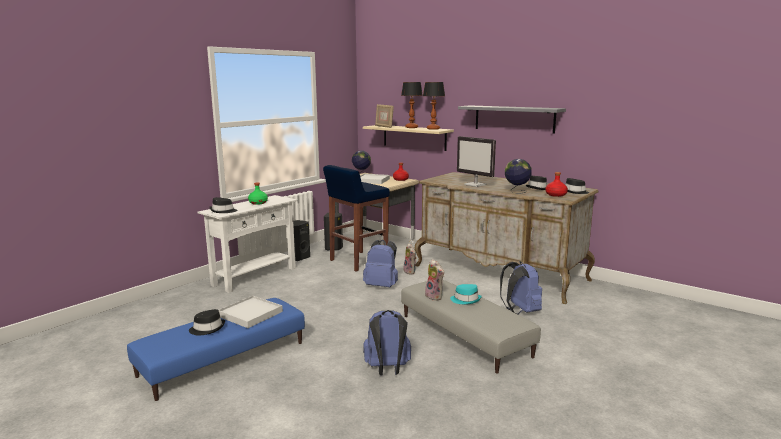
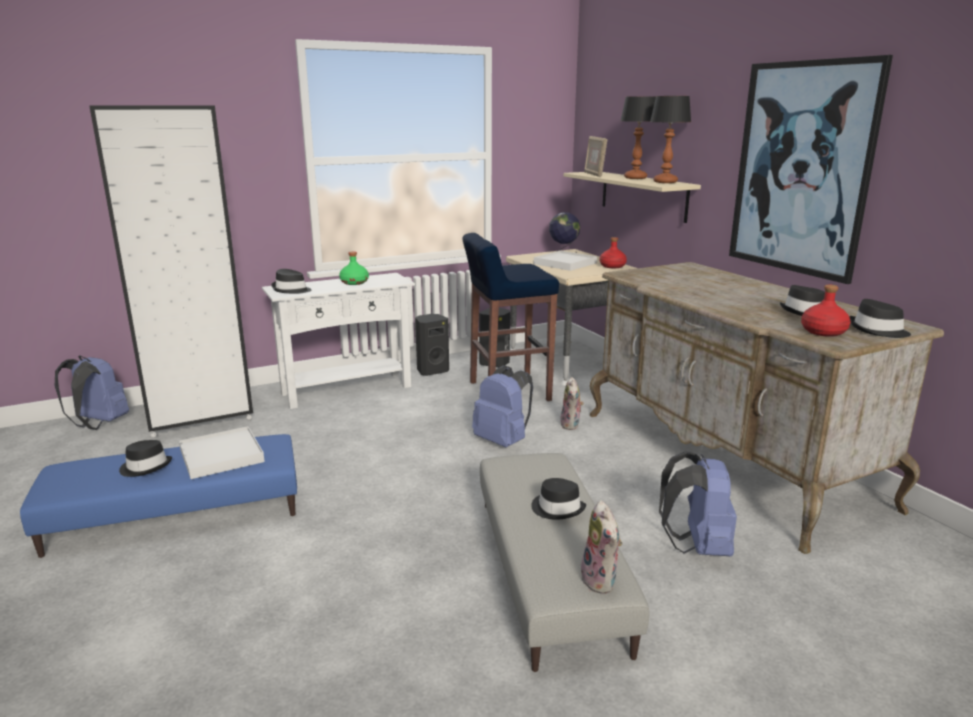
camera: 25 degrees right, 5 degrees up
blue backpack [363,310,411,376] -> blue backpack moved to [55,356,129,430]
plush toy [425,259,444,301] -> plush toy moved to [581,501,622,594]
turquoise hat [450,284,482,305] -> black hat [531,478,586,520]
monitor [457,136,496,187] -> none
grey shelf [458,105,566,134] -> picture [729,55,893,284]
globe [505,159,531,193] -> none
none -> wardrobe [89,105,253,438]

